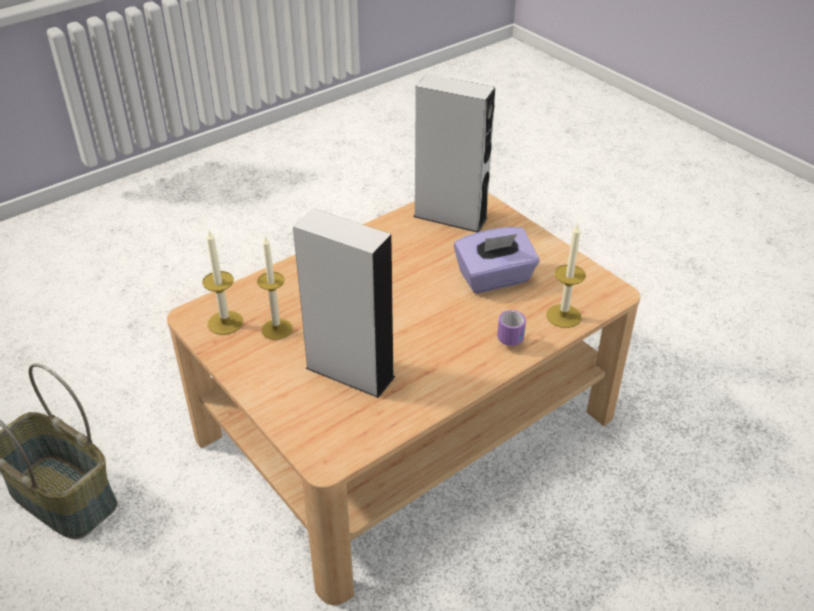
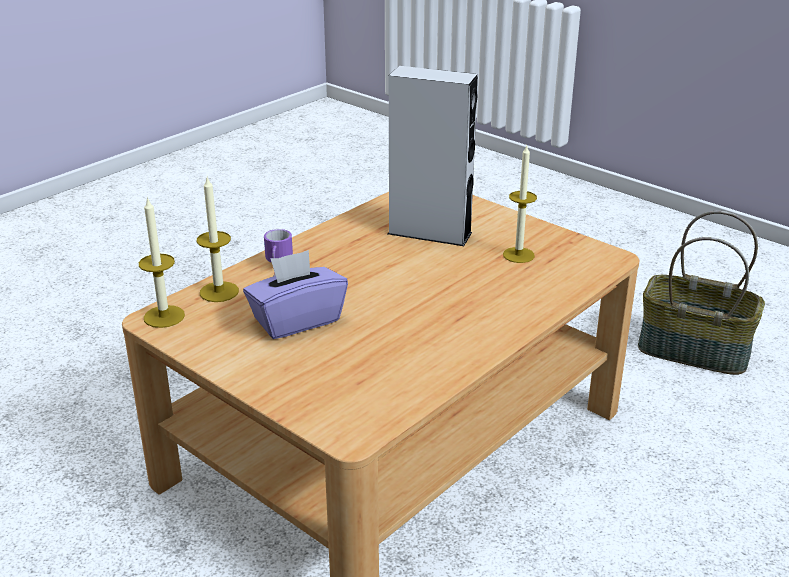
camera: 170 degrees right, 10 degrees down
candle [202,230,243,335] -> candle moved to [139,197,185,328]
grey speaker [413,74,495,232] -> none

